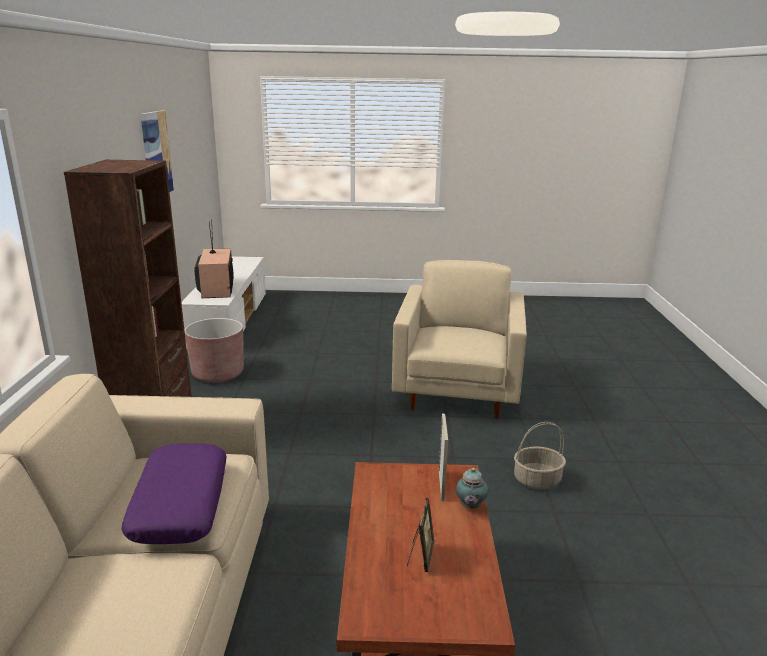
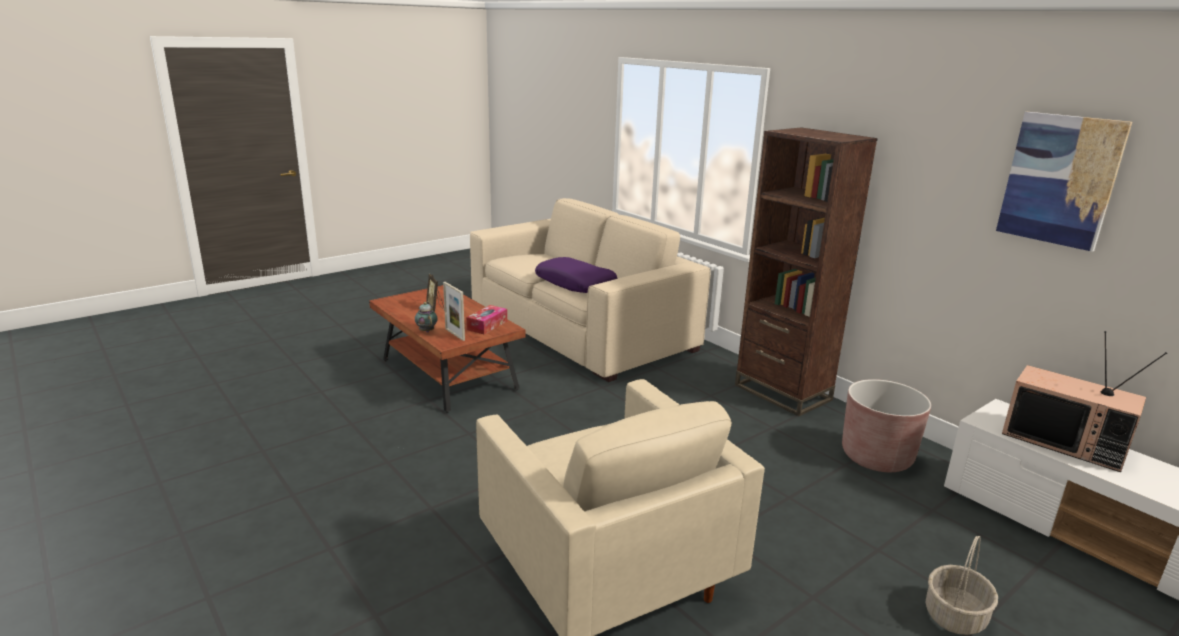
camera: 140 degrees right, 0 degrees up
basket [514,422,566,489] -> basket moved to [925,536,998,635]
none -> tissue box [466,305,507,334]

